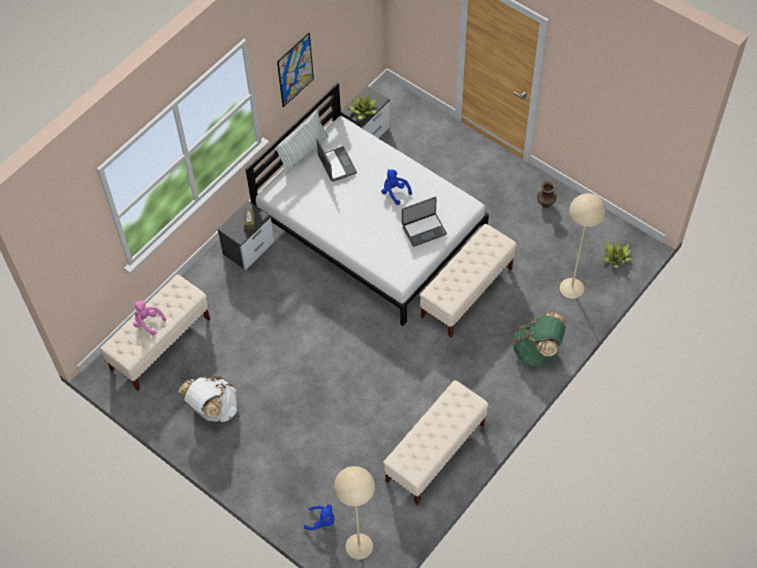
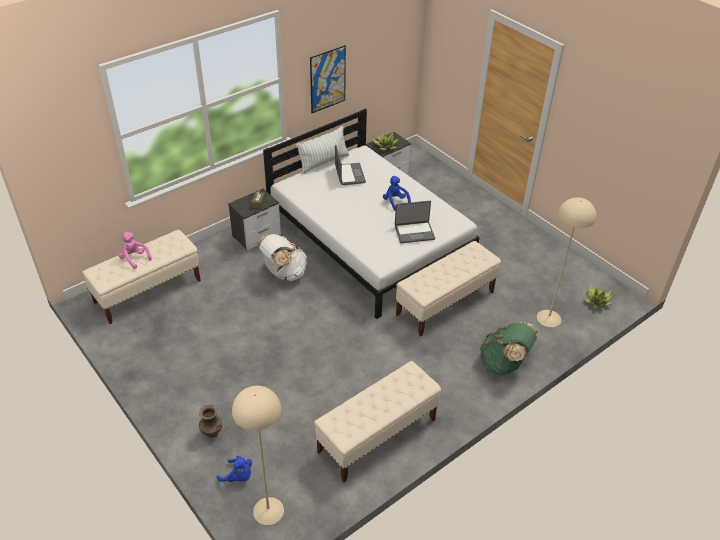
camera: 10 degrees right, 15 degrees down
white backpack [178,376,237,422] -> white backpack moved to [256,234,308,281]
brown vase [537,181,556,208] -> brown vase moved to [199,405,222,438]

